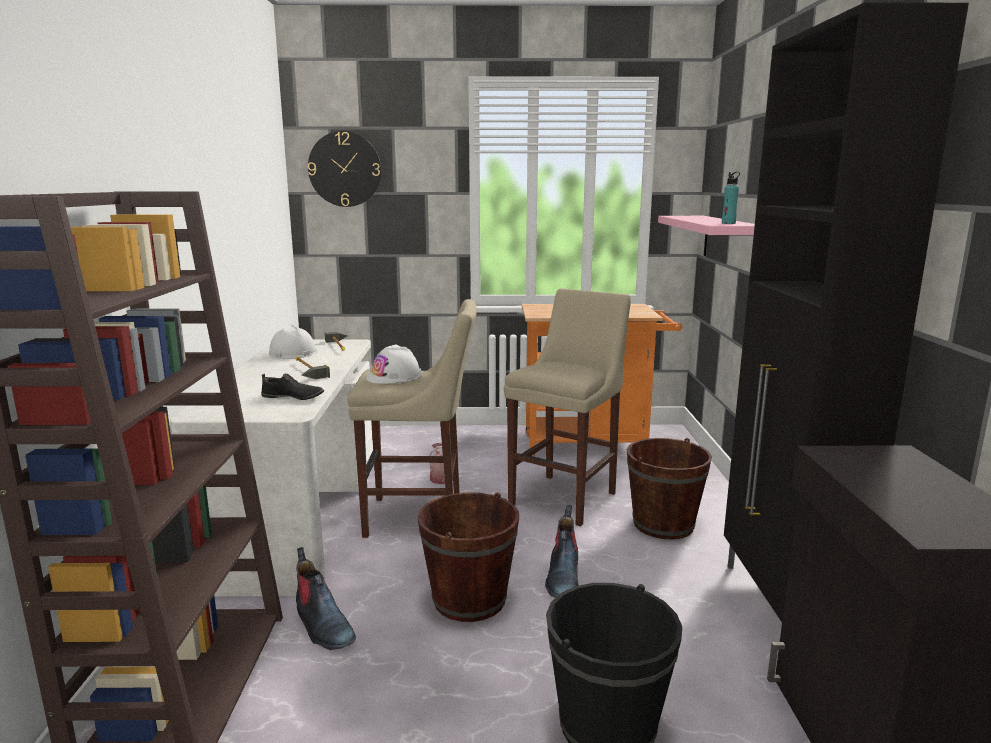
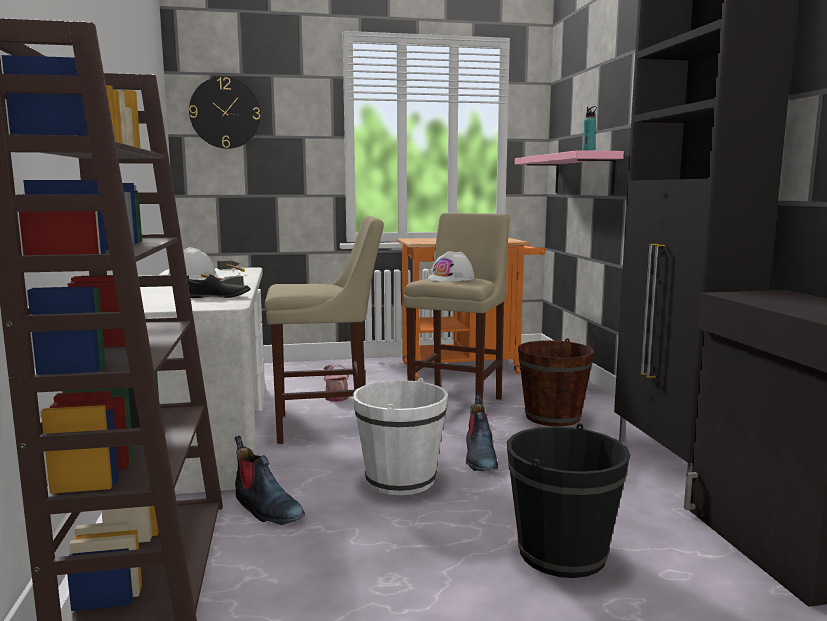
camera: 10 degrees left, 5 degrees down
white hard hat [366,344,421,384] -> white hard hat moved to [428,251,474,282]
brown bucket [417,492,519,622] -> white bucket [353,378,448,495]

